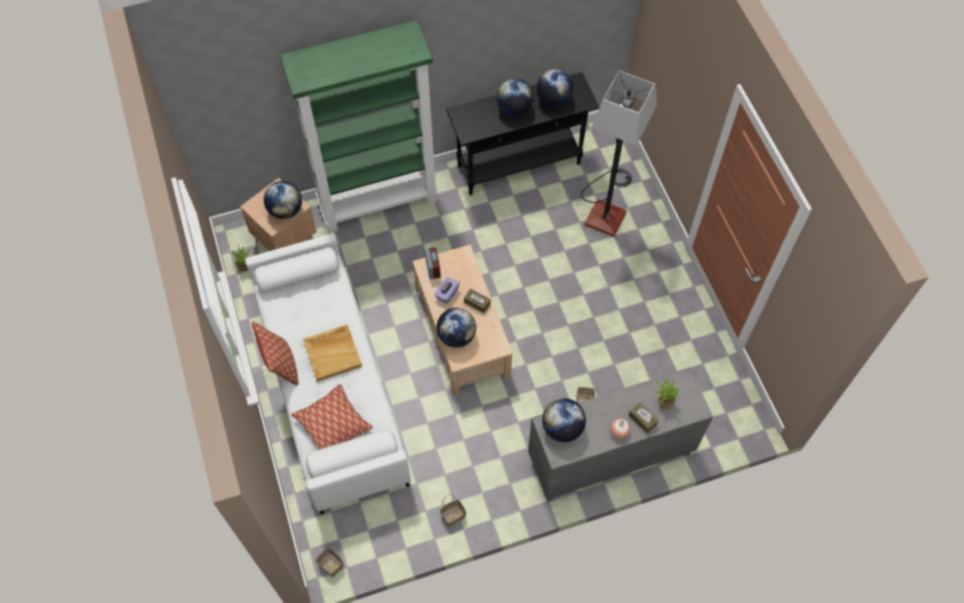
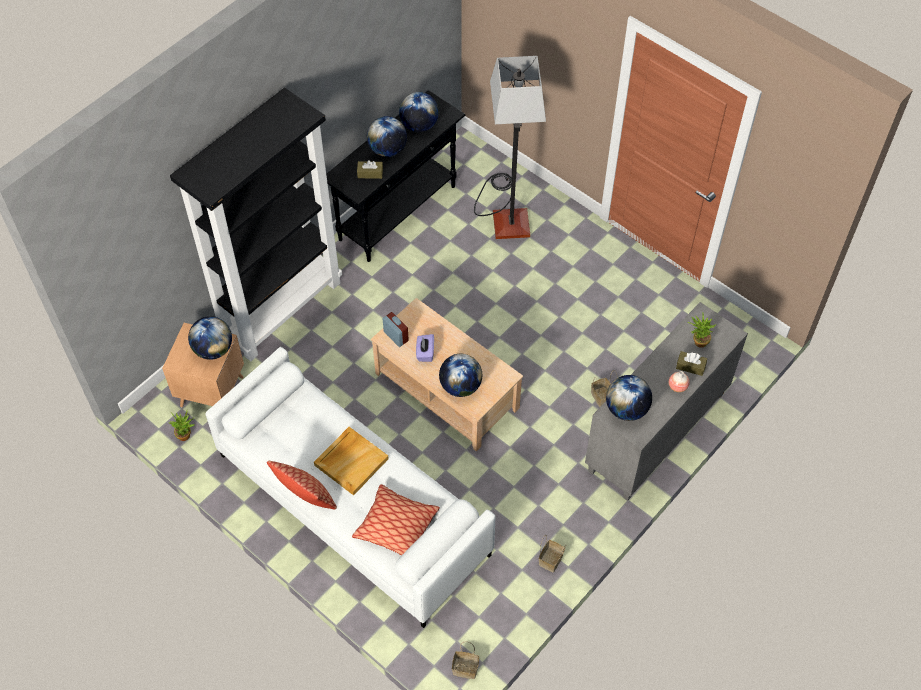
camera: 30 degrees left, 5 degrees down
green bookcase [280,20,439,232] -> black bookcase [170,88,342,361]
brown tissue box [464,289,491,313] -> brown tissue box moved to [357,160,383,179]

